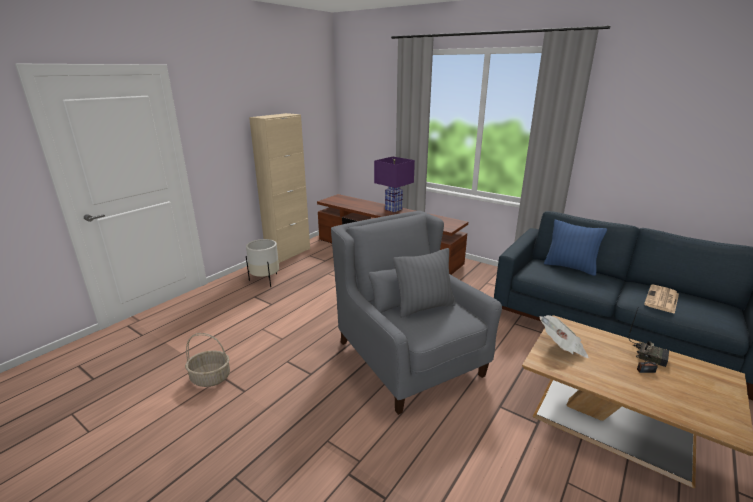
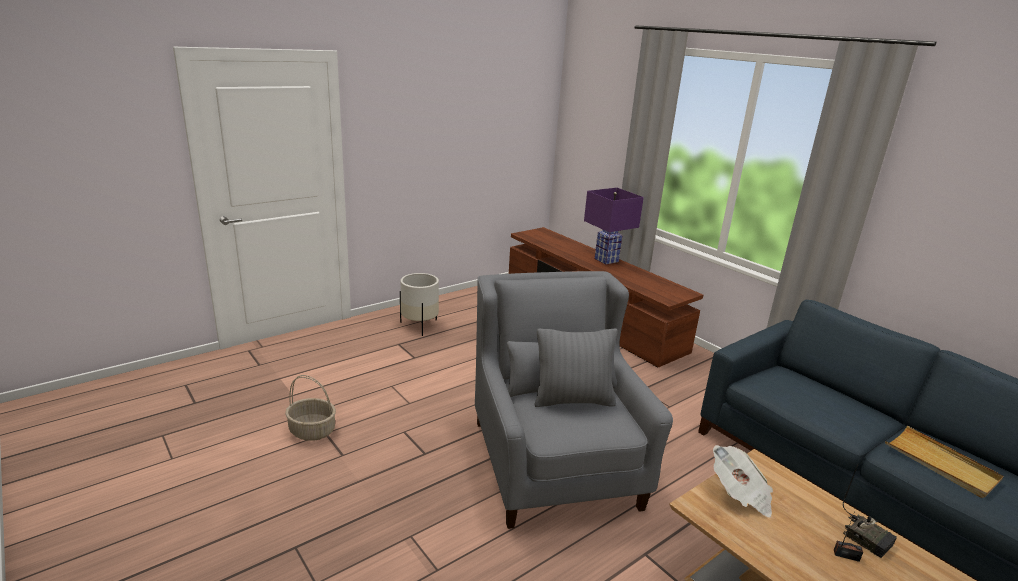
camera: 15 degrees right, 0 degrees up
beige cabinet [249,113,310,263] -> none
blue pillow [544,220,607,276] -> none
newspaper [644,285,679,314] -> beige tray [885,426,1004,498]

